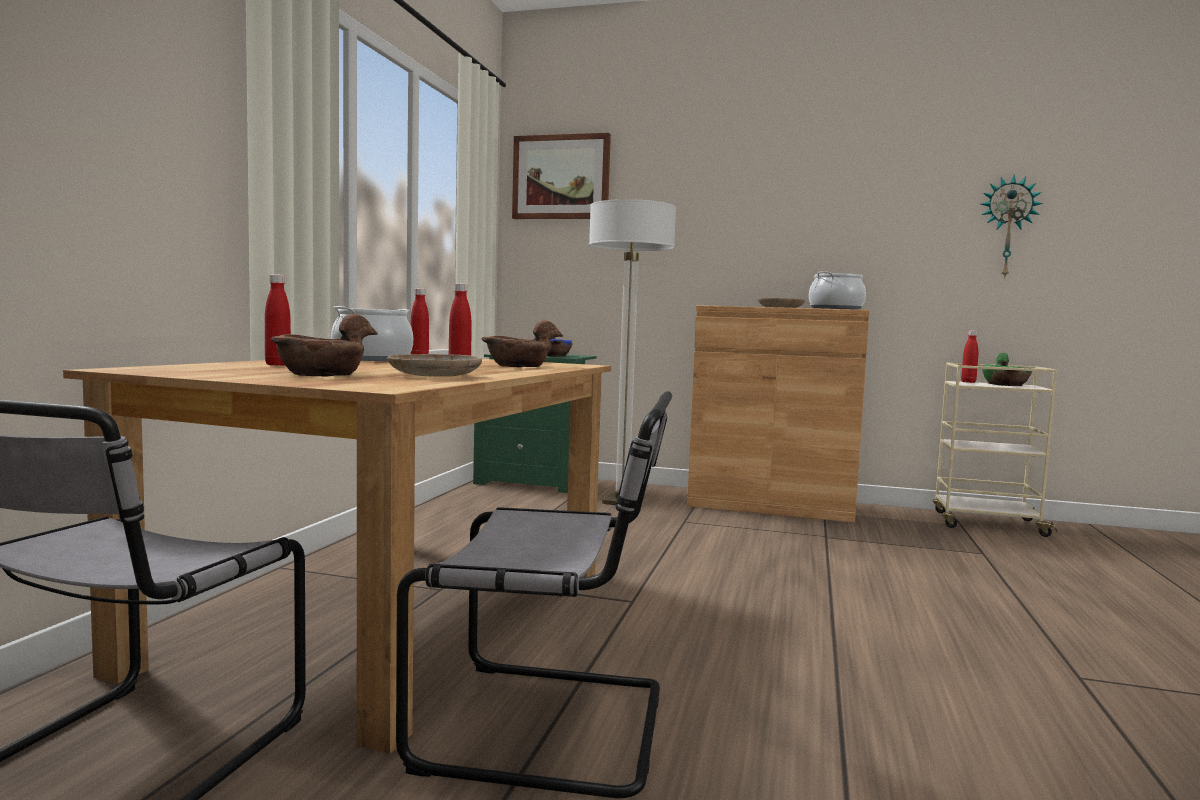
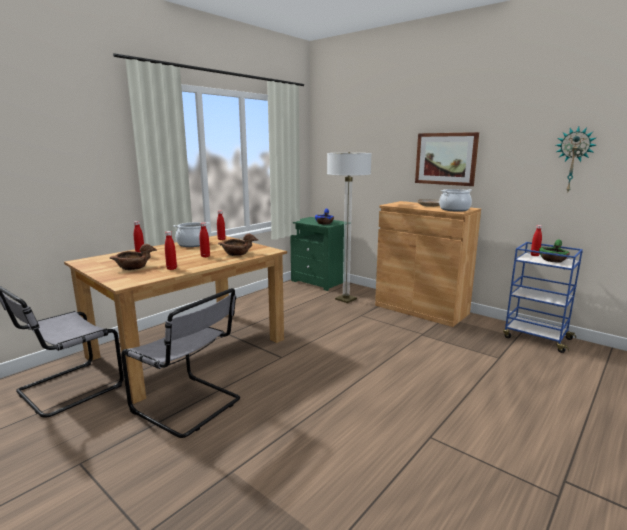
camera: 25 degrees right, 10 degrees up
beige plate [388,354,482,377] -> red bottle [165,231,177,270]
picture [512,133,611,219] -> picture moved to [415,132,479,186]
beige cart [932,363,1058,537] -> blue cart [503,242,583,353]

